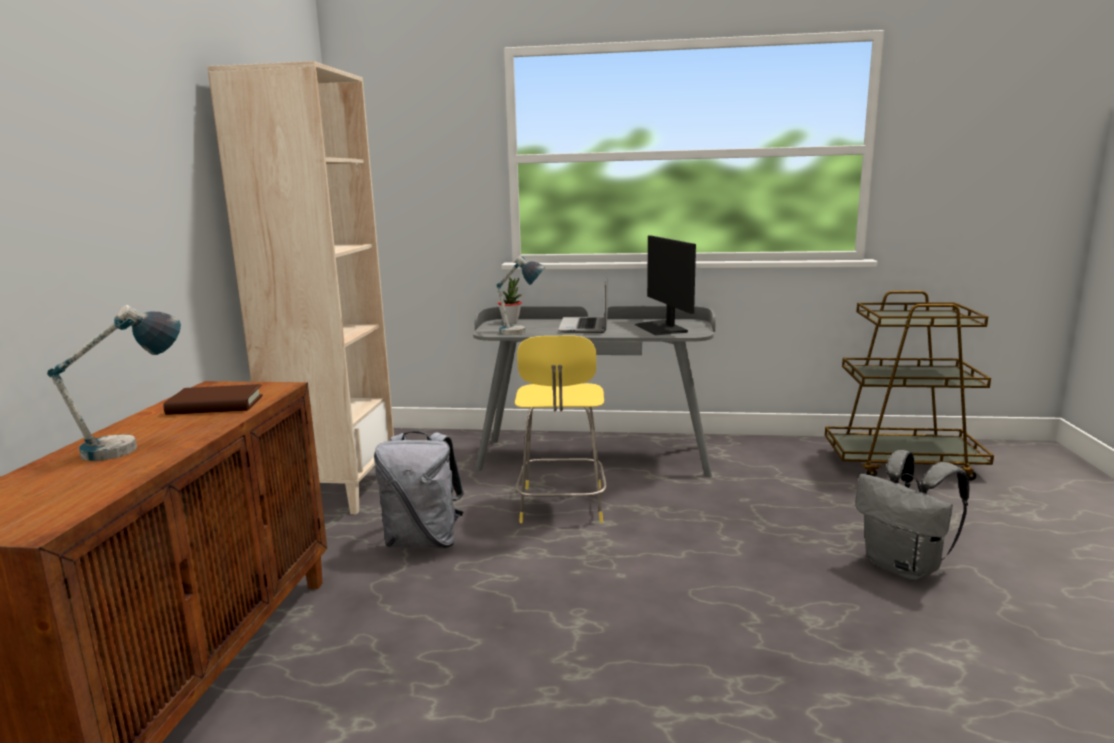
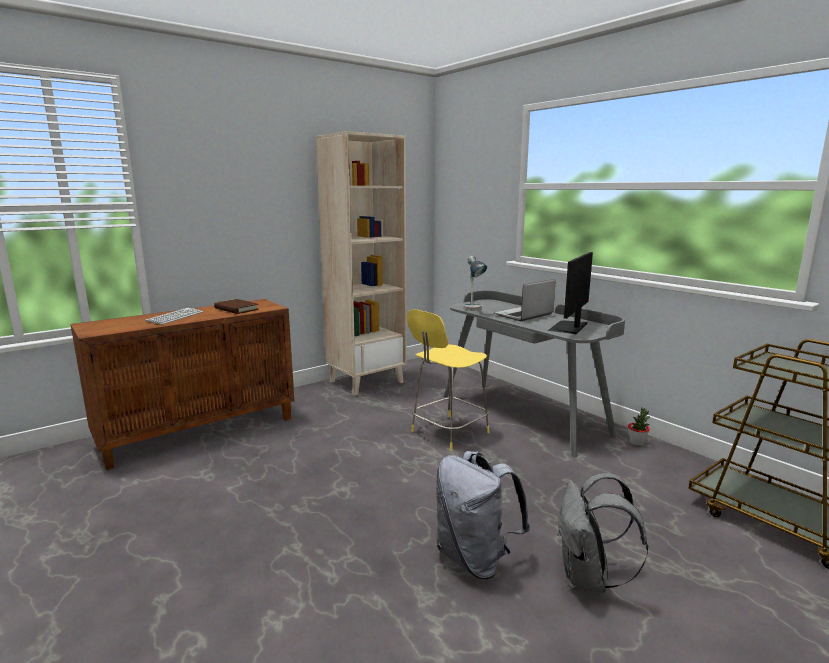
camera: 45 degrees right, 0 degrees up
table lamp [47,305,181,461] -> keyboard [145,308,203,325]
grey backpack [374,431,464,549] -> grey backpack moved to [436,451,530,579]
potted plant [498,277,522,324] -> potted plant moved to [628,407,650,446]

